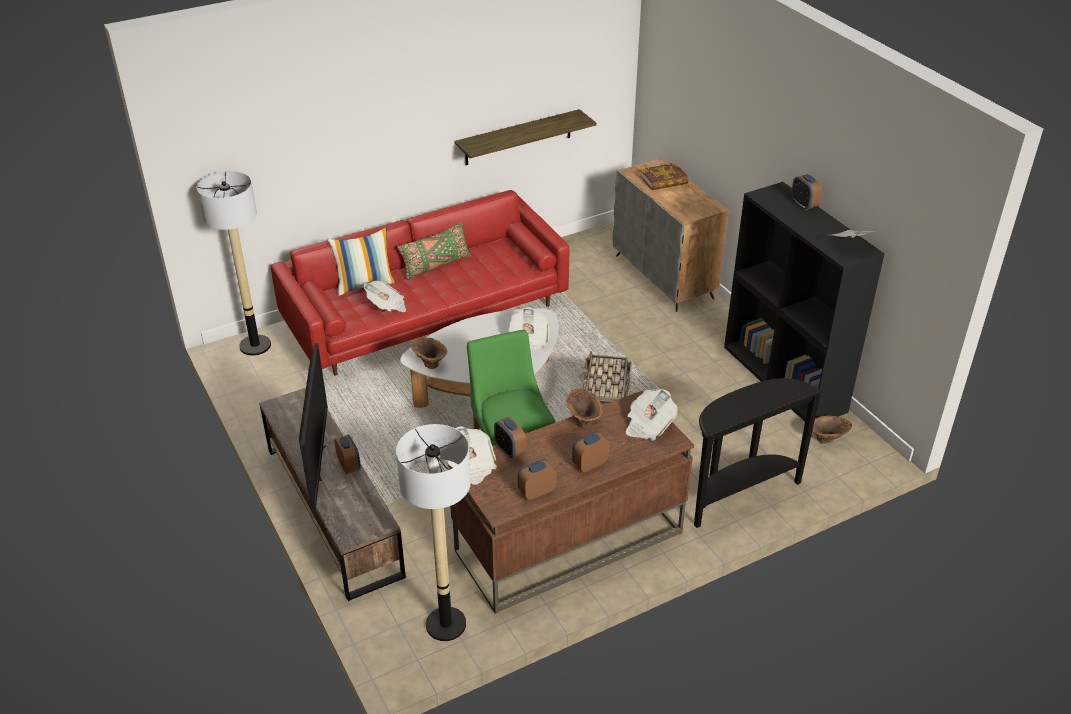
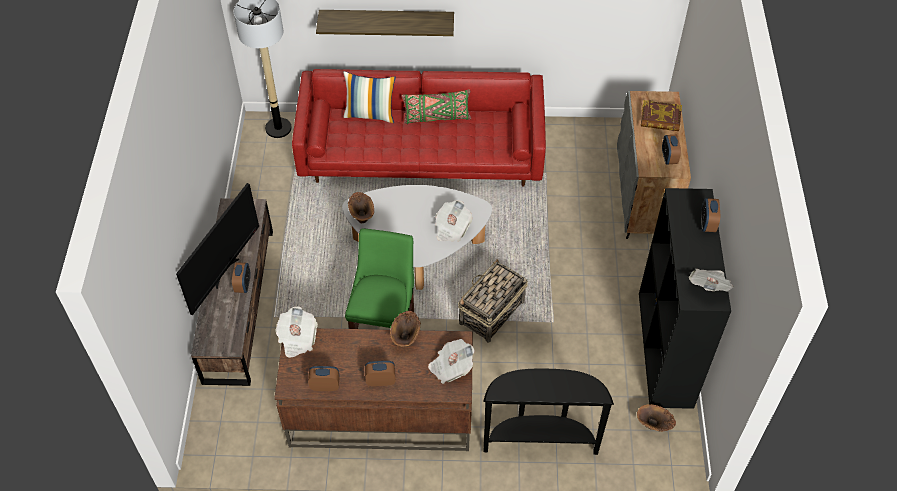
camera: 30 degrees right, 15 degrees up
newspaper [364,281,406,312] -> none
floor lamp [396,424,471,641] -> none
shelf [454,109,597,165] -> shelf moved to [316,10,454,36]
alarm clock [494,417,526,458] -> alarm clock moved to [662,135,681,164]

